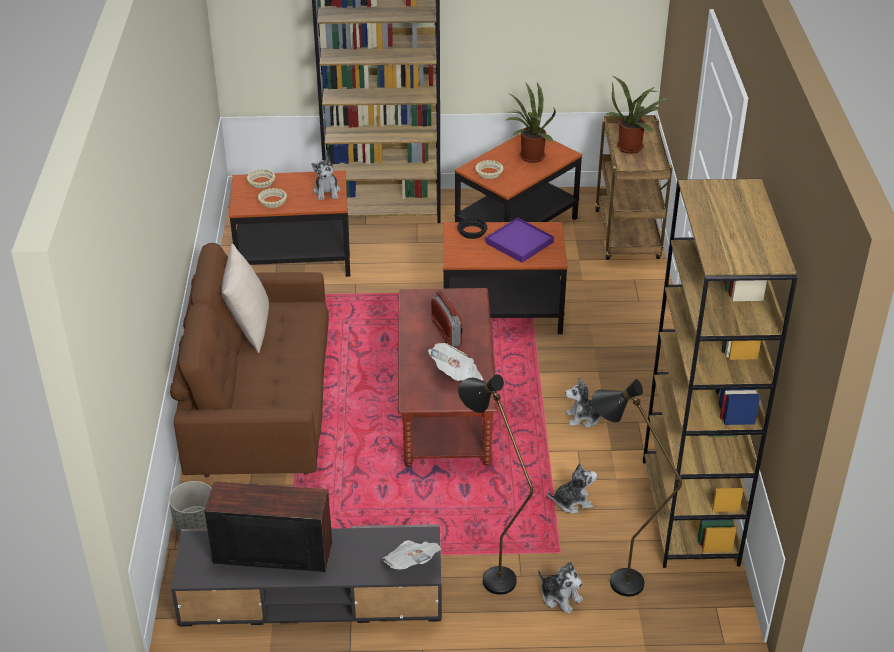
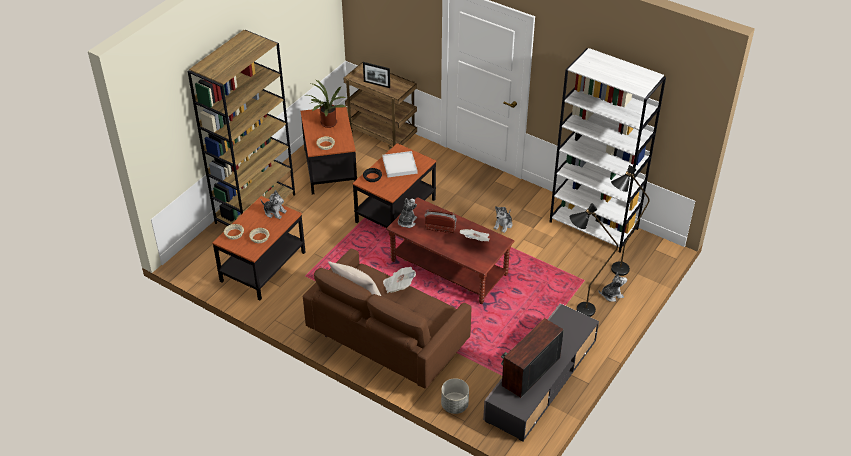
camera: 55 degrees left, 5 degrees up
newspaper [382,540,441,569] -> newspaper moved to [383,267,416,293]
purple tray [486,218,554,263] -> white tray [382,151,417,177]
plush toy [548,463,597,513] -> plush toy moved to [398,198,417,228]
potted plant [606,76,669,154] -> picture frame [363,62,390,88]
brown bookcase [643,179,798,568] -> white bookcase [549,48,666,253]

